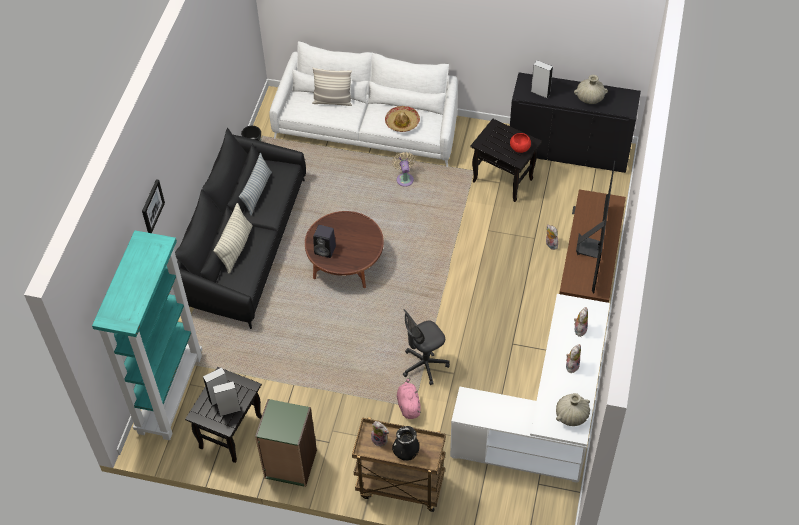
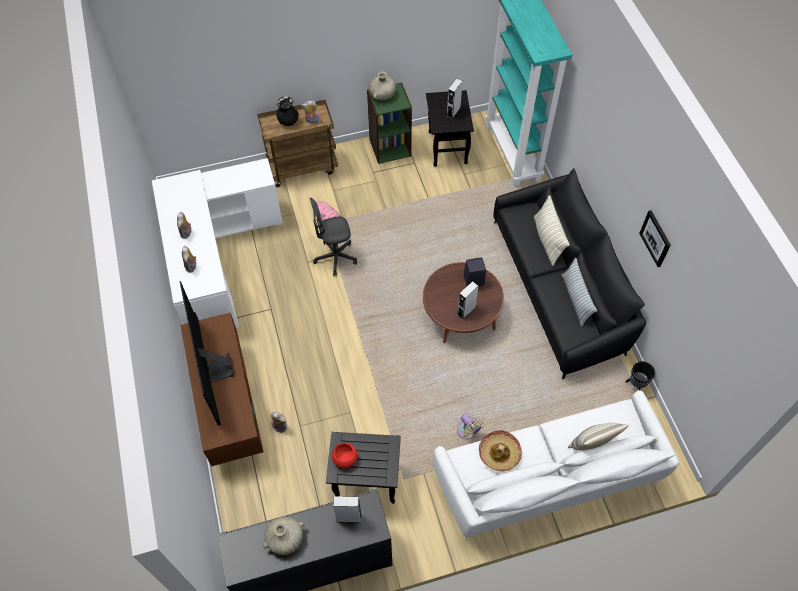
camera: 150 degrees right, 5 degrees up
picture [142,179,165,233] -> picture moved to [639,210,671,267]
grey speaker [213,381,241,417] -> grey speaker moved to [457,281,478,320]
grey office chair [403,309,450,385] -> grey office chair turned 135 degrees counterclockwise [310,198,357,276]
beige vase [556,393,590,426] -> beige vase moved to [369,71,396,100]

